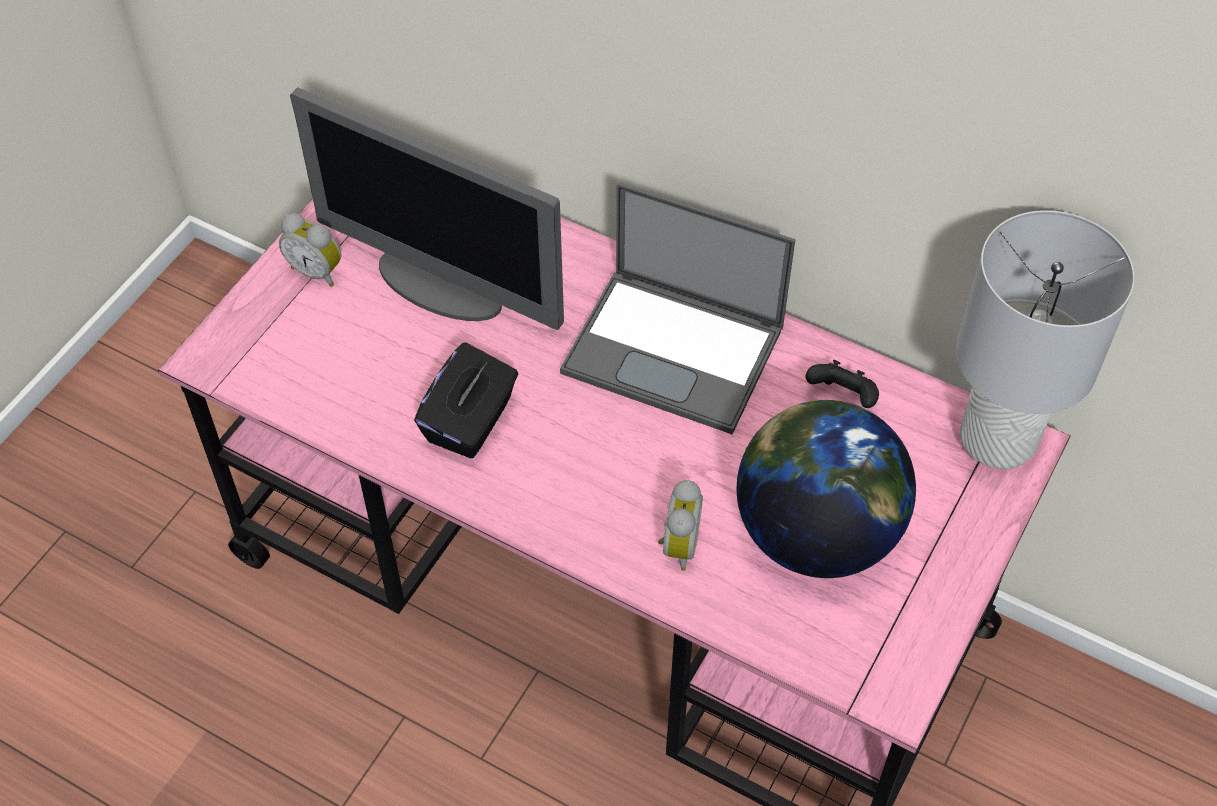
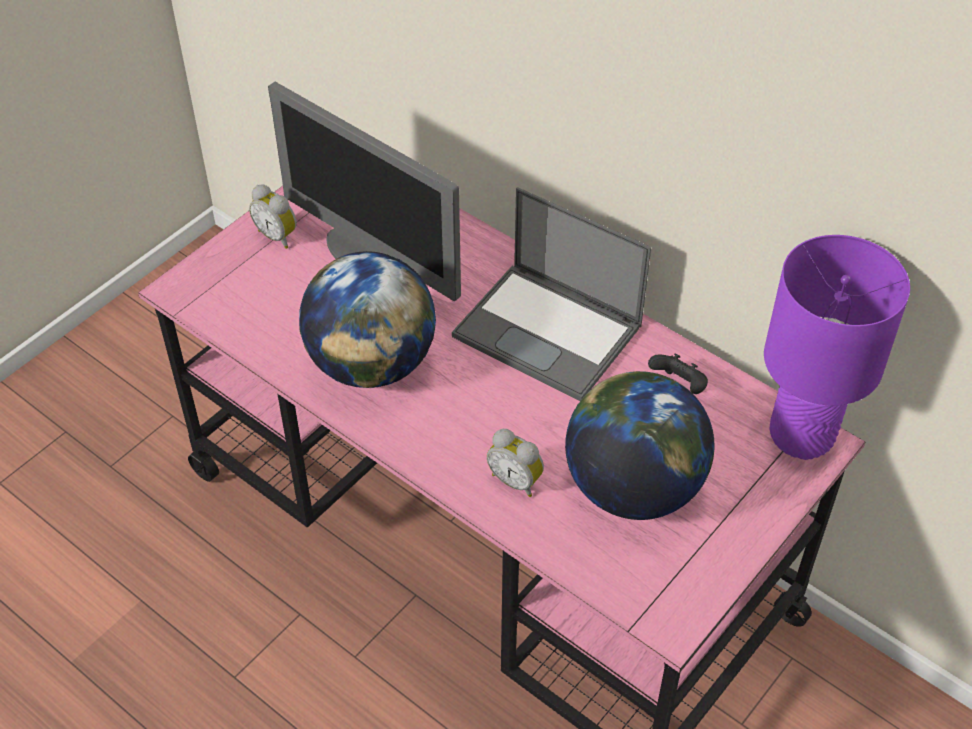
camera: 10 degrees right, 5 degrees down
black tissue box [414,342,519,458] -> globe [299,251,436,388]
alarm clock [658,480,703,571] -> alarm clock turned 105 degrees clockwise [487,429,544,497]
grey table lamp [956,210,1135,470] -> purple table lamp [764,235,910,460]

